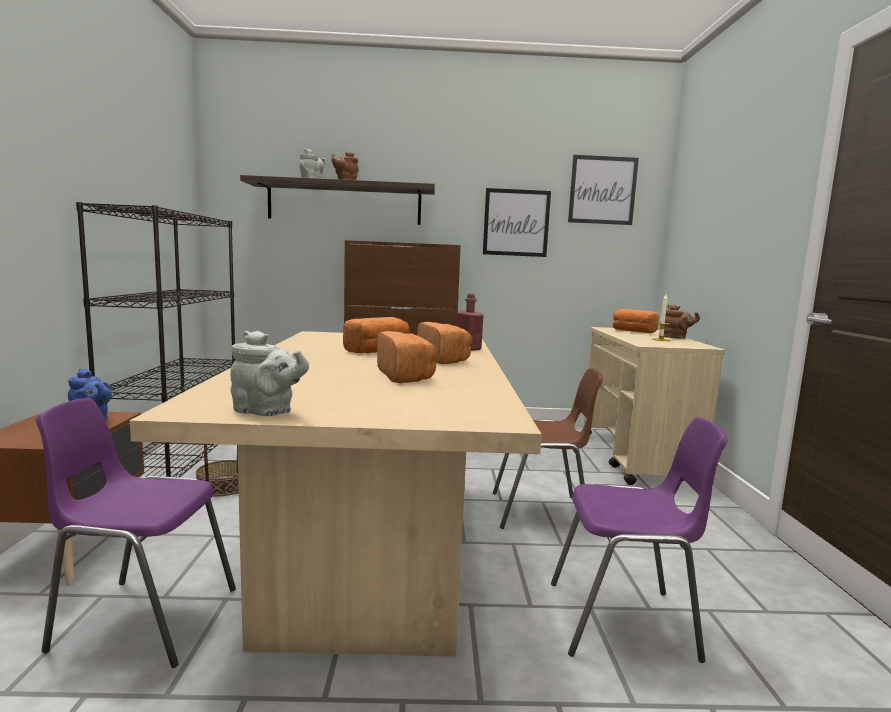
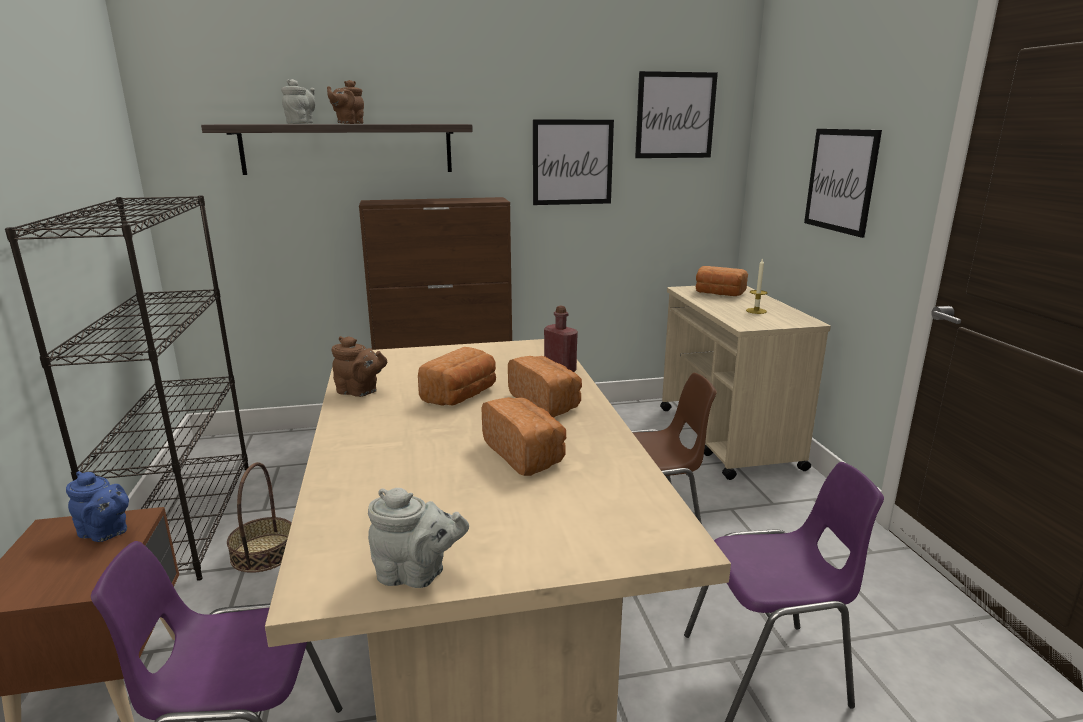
camera: 10 degrees left, 10 degrees up
brown teapot [664,305,700,339] -> brown teapot moved to [332,336,387,397]
none -> picture [804,129,882,238]

